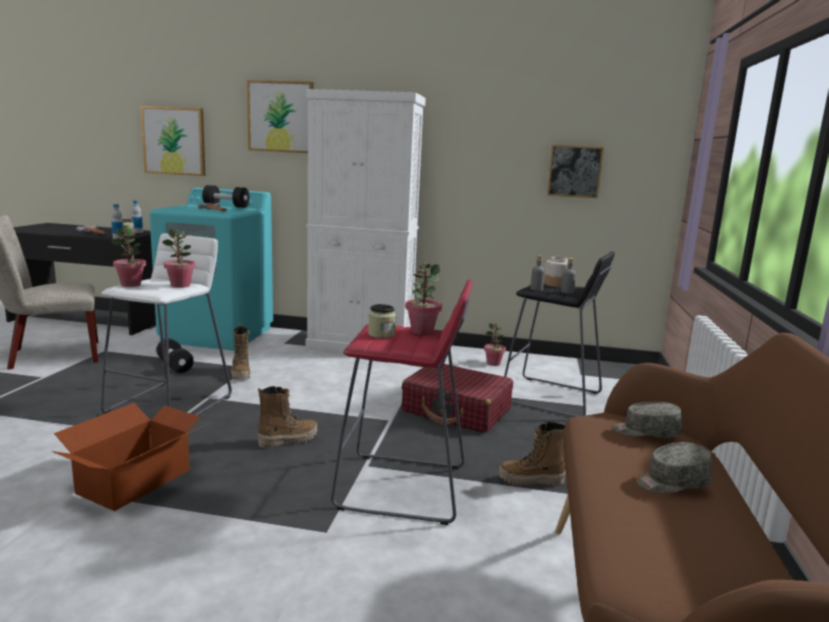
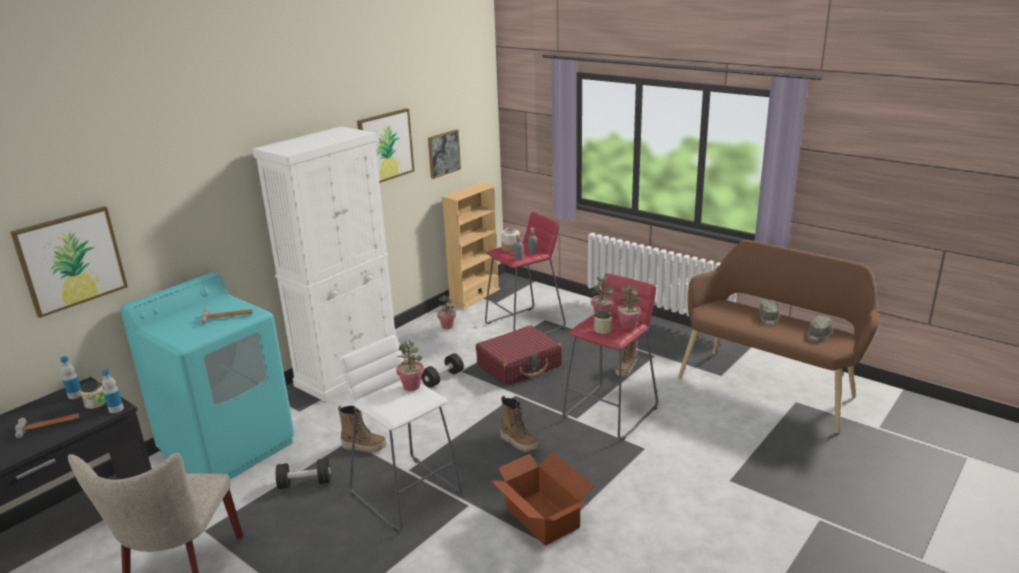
camera: 60 degrees left, 10 degrees up
potted plant [112,228,146,287] -> potted plant moved to [616,284,641,330]
black dumbbell [202,185,250,208] -> black dumbbell moved to [421,353,464,388]
picture [247,80,313,153] -> picture moved to [357,109,414,183]
boot [258,386,318,448] -> boot turned 135 degrees clockwise [500,396,538,452]
black stool [504,251,615,417] -> red stool [485,212,566,334]
grey cap [613,402,682,438] -> grey cap moved to [807,316,832,342]
none -> beige bookcase [441,182,500,309]

